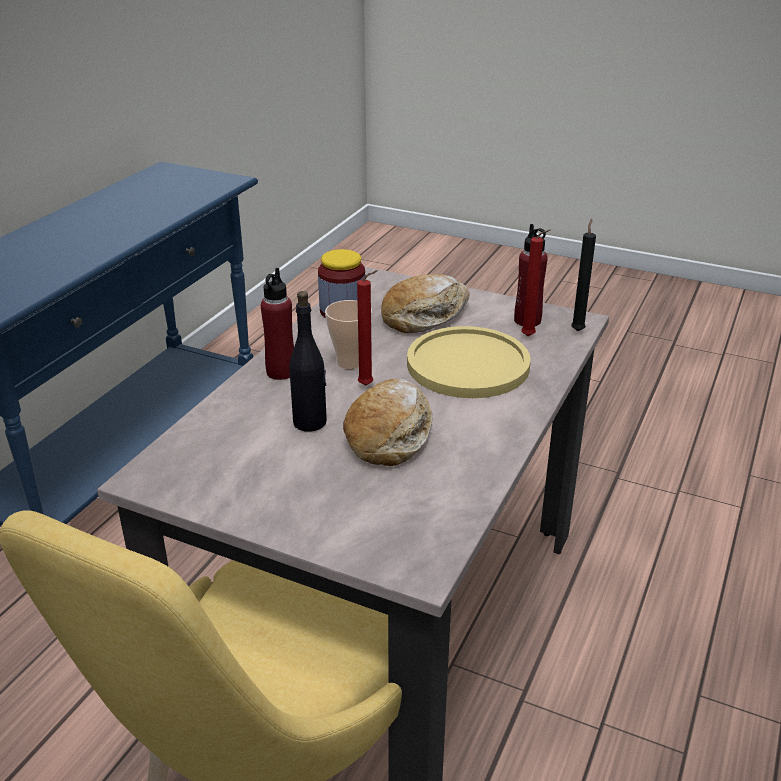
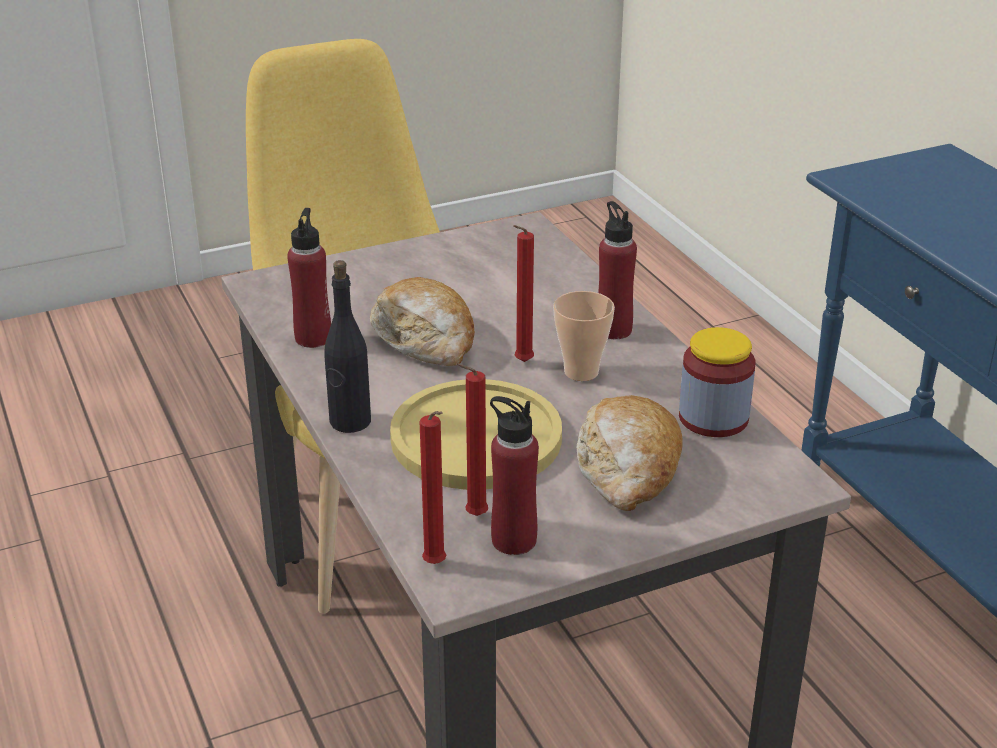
camera: 130 degrees right, 0 degrees up
black bottle [289,291,327,432] -> black bottle moved to [324,260,371,433]
black candle [571,219,596,331] -> red candle [419,411,446,564]
none -> red bottle [287,208,331,348]

